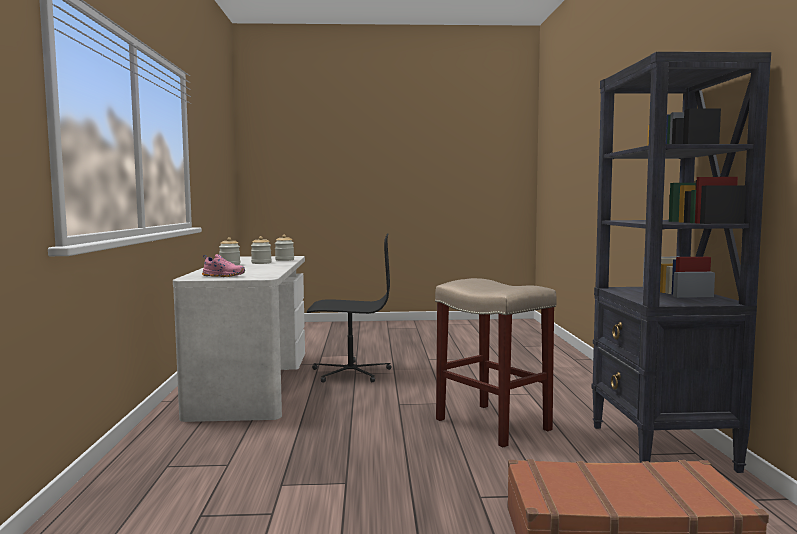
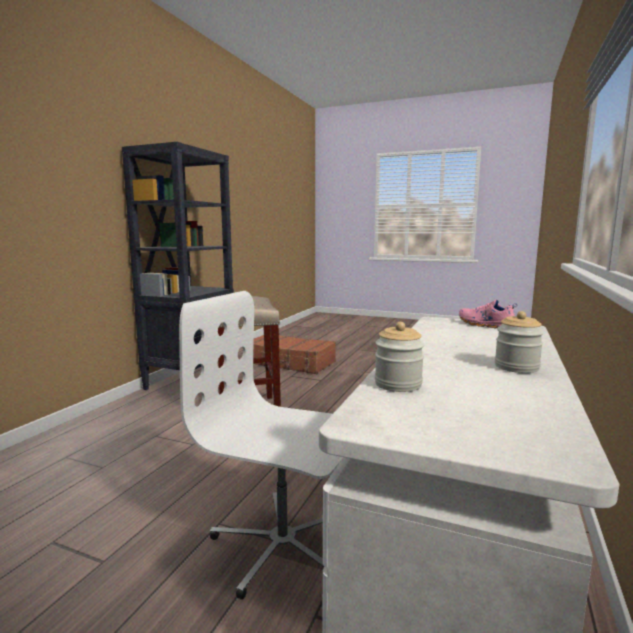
camera: 155 degrees left, 5 degrees up
jar [251,236,272,264] -> none
black office chair [307,233,391,383] -> white office chair [179,291,343,600]

